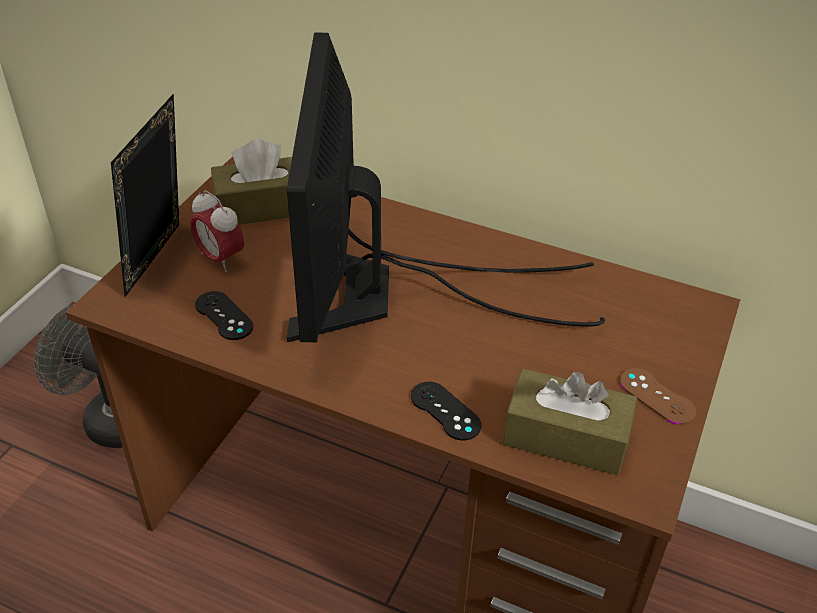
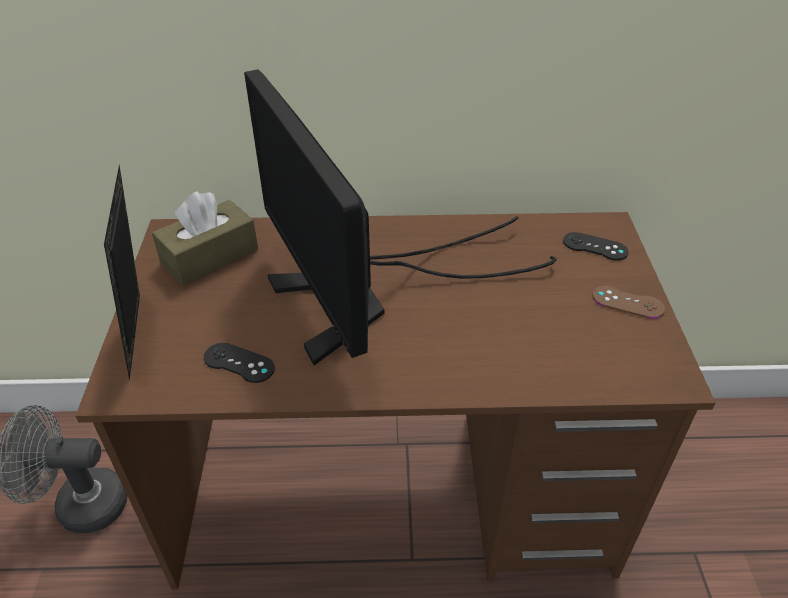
camera: 25 degrees left, 0 degrees up
alarm clock [190,190,244,272] -> none
black game controller [411,382,482,441] -> black game controller moved to [563,232,629,260]
brown tissue box [503,369,637,475] -> none

